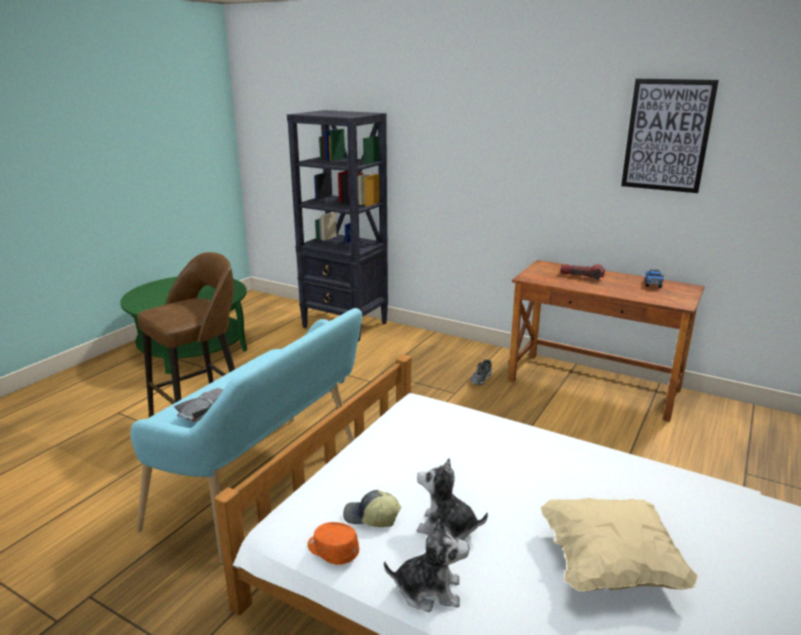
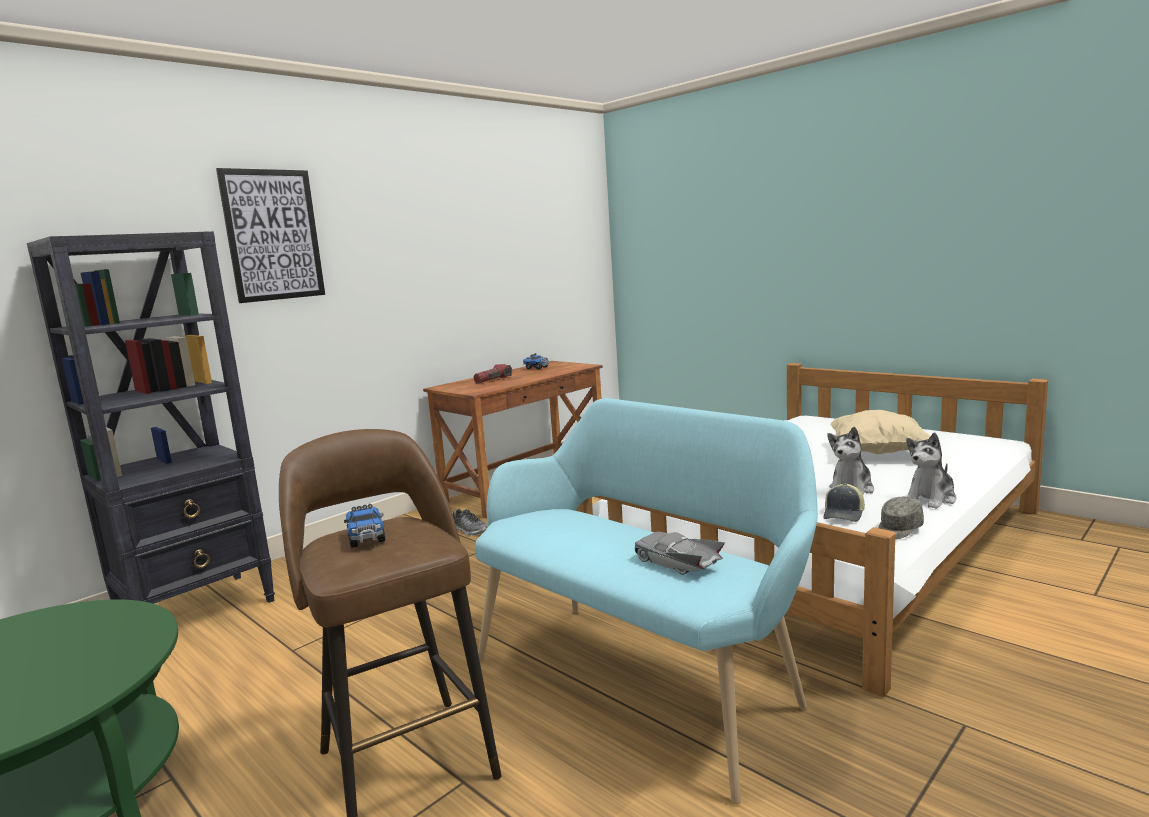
camera: 75 degrees left, 10 degrees down
orange cap [307,522,359,565] -> grey cap [878,497,924,539]
plush toy [384,519,470,612] -> plush toy turned 150 degrees counterclockwise [906,433,957,509]
picture [621,79,719,193] -> picture moved to [216,168,325,303]
none -> toy truck [344,504,385,548]

